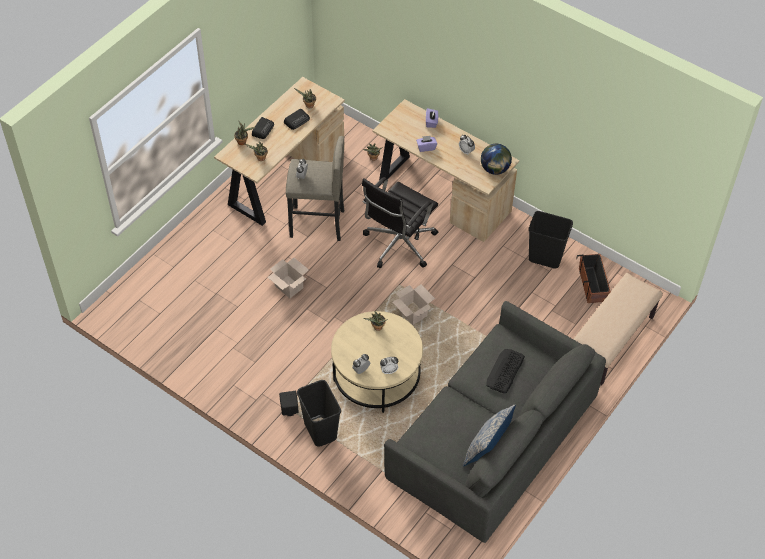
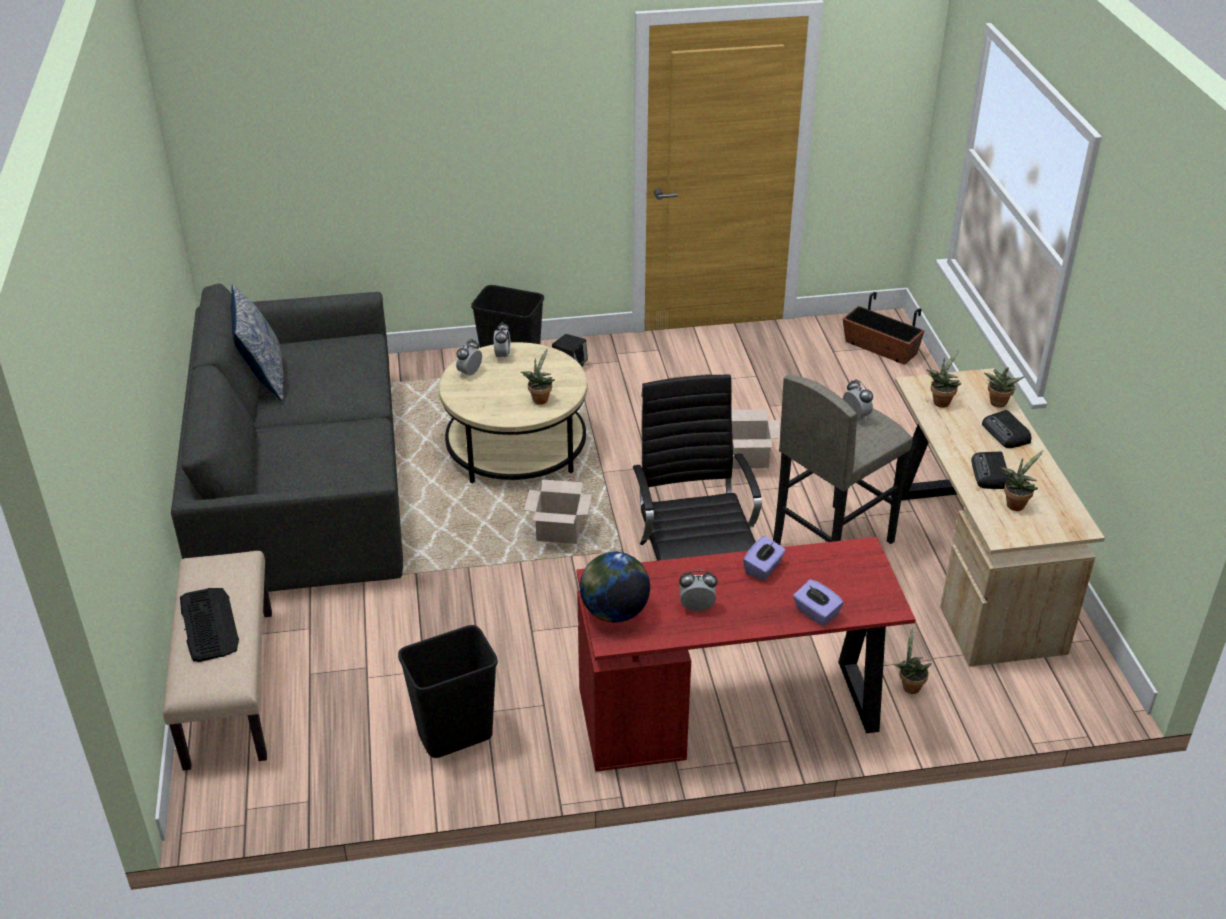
camera: 135 degrees right, 15 degrees down
beige desk [372,99,519,242] -> red desk [576,537,915,772]
keyboard [486,349,525,393] -> keyboard moved to [180,588,239,662]
planter [576,254,611,303] -> planter moved to [842,292,925,365]

